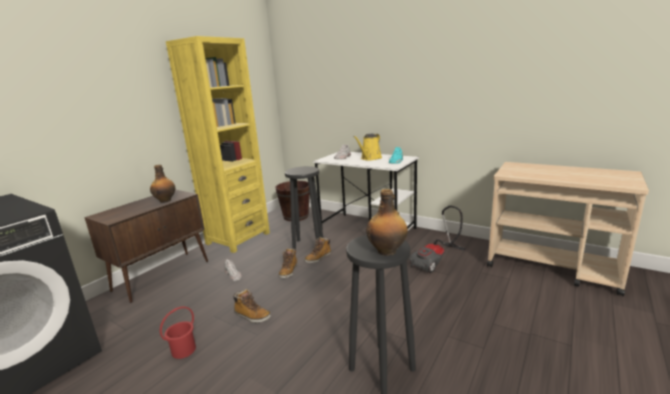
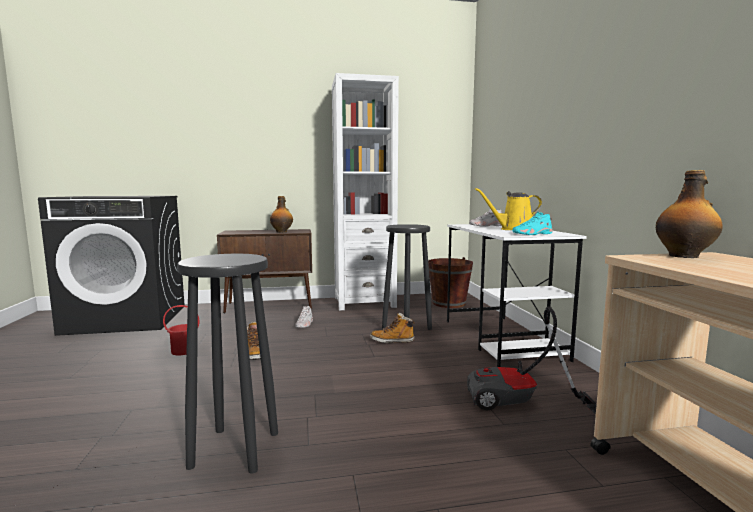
camera: 45 degrees right, 10 degrees down
yellow bookcase [166,36,270,253] -> white bookcase [332,73,399,311]
boot [278,248,298,278] -> none
bottle [366,189,408,256] -> bottle moved to [656,170,723,258]

